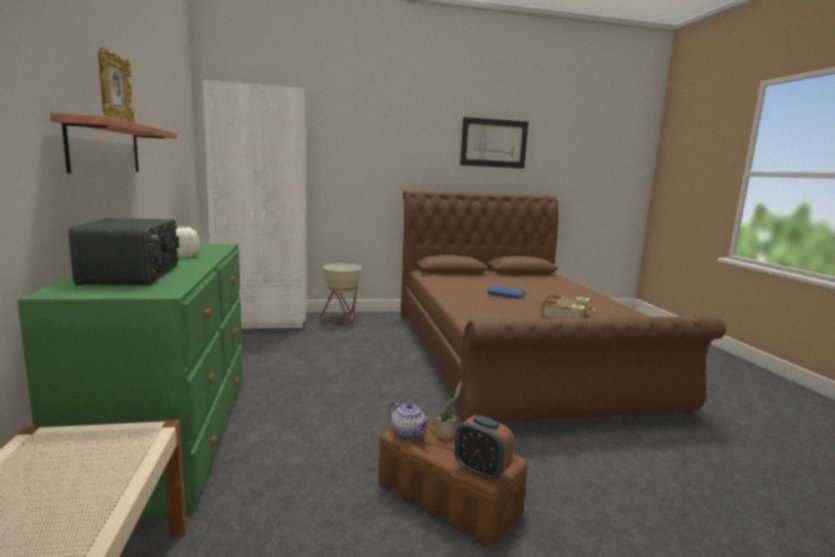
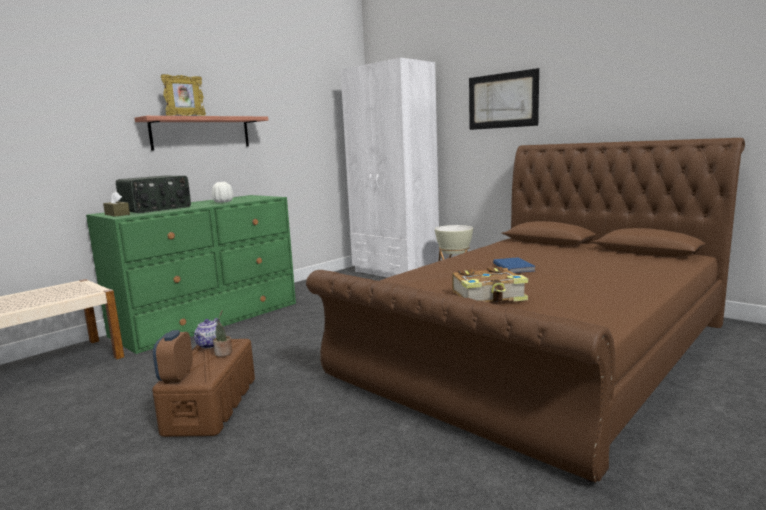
camera: 55 degrees right, 0 degrees up
picture [460,117,528,169] -> picture moved to [469,68,539,130]
none -> brown tissue box [103,191,130,217]

